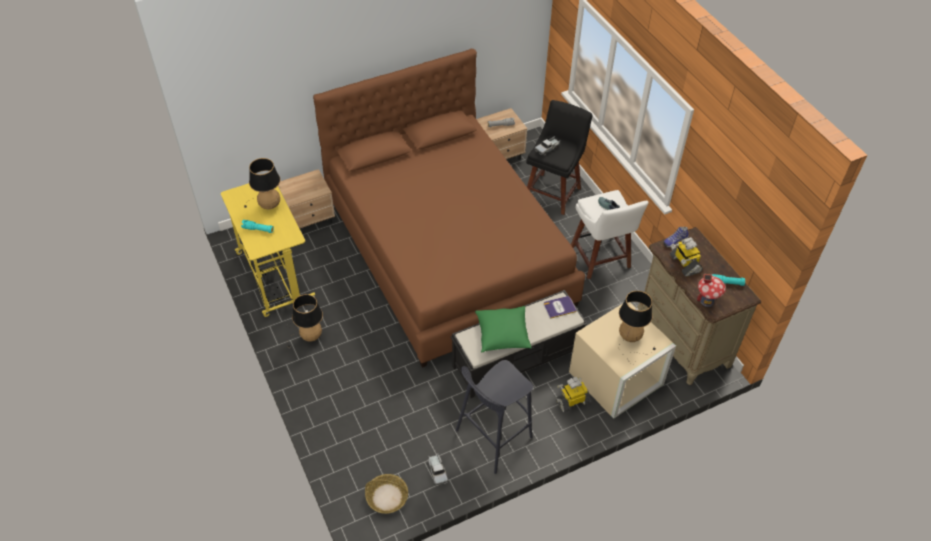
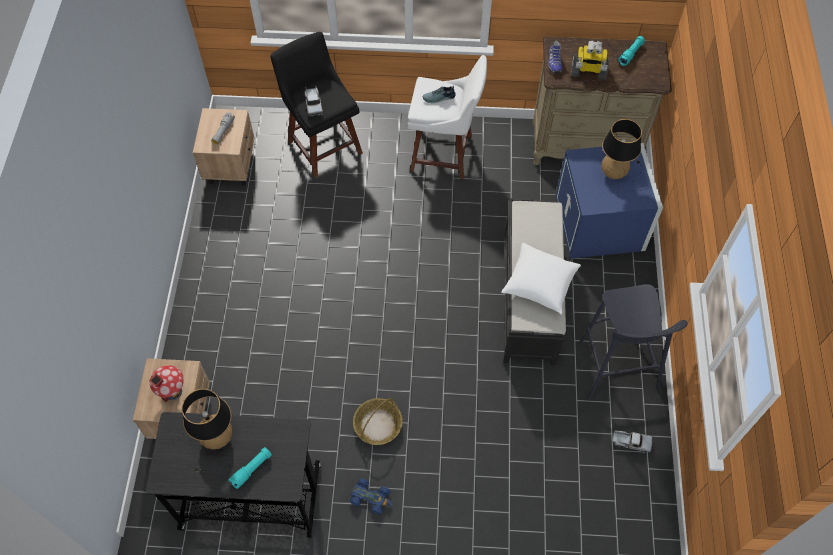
camera: 60 degrees left, 10 degrees up
yellow desk [221,183,315,317] -> black desk [145,412,321,539]
table lamp [287,294,323,348] -> blue toy car [350,478,392,514]
brown bed [313,49,585,368] -> none
basket [365,474,408,514] -> basket moved to [353,398,403,445]
green pillow [475,306,532,352] -> white pillow [501,243,581,315]
book [543,296,577,319] -> none
toy robot [556,377,591,413] -> none
beige storage box [569,302,676,419] -> blue storage box [555,143,663,259]
toy house [697,274,726,307] -> toy house moved to [149,365,184,402]

